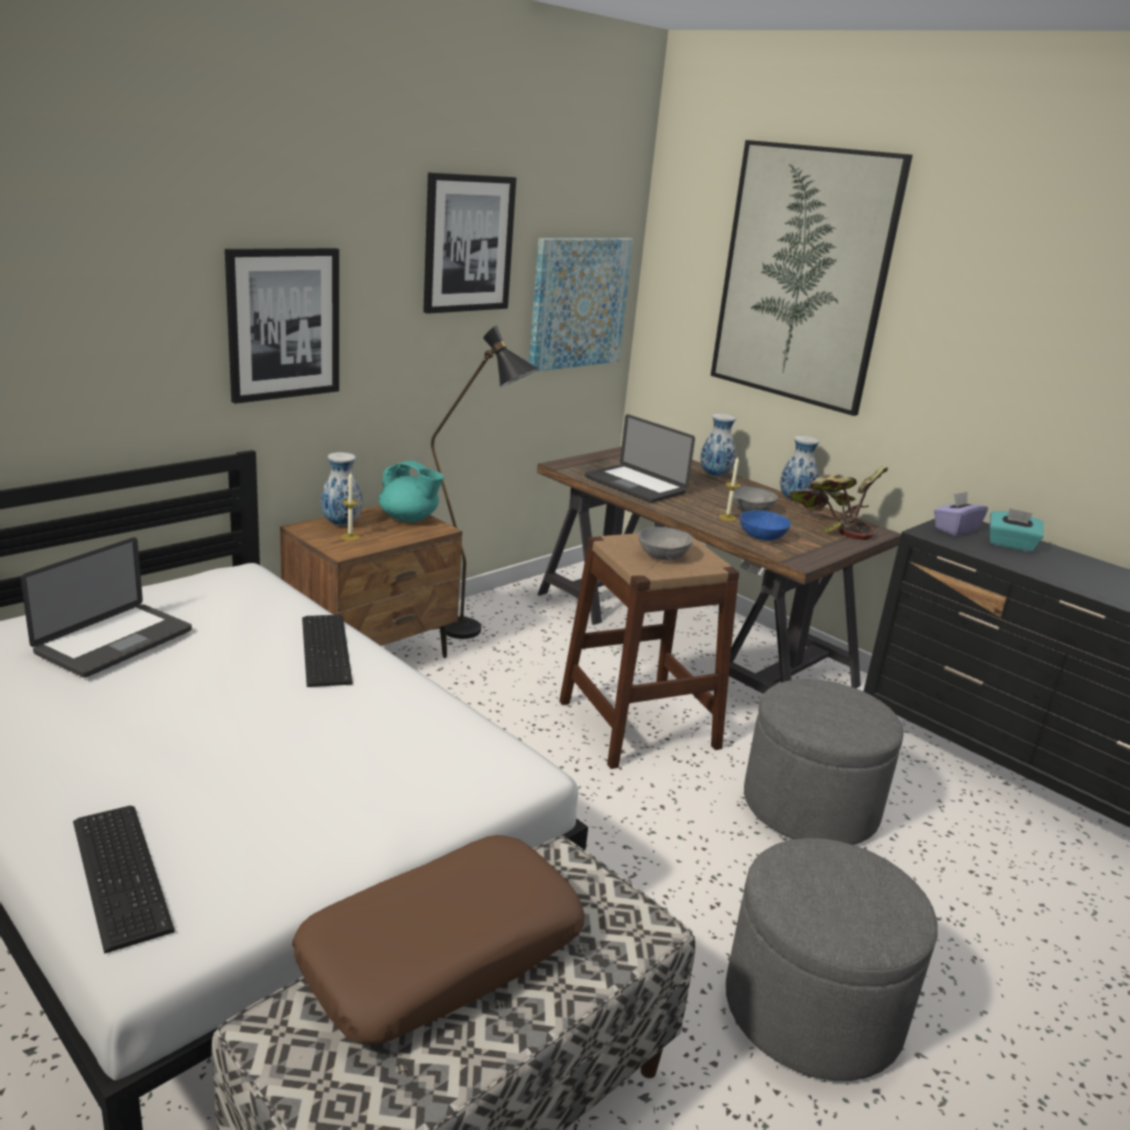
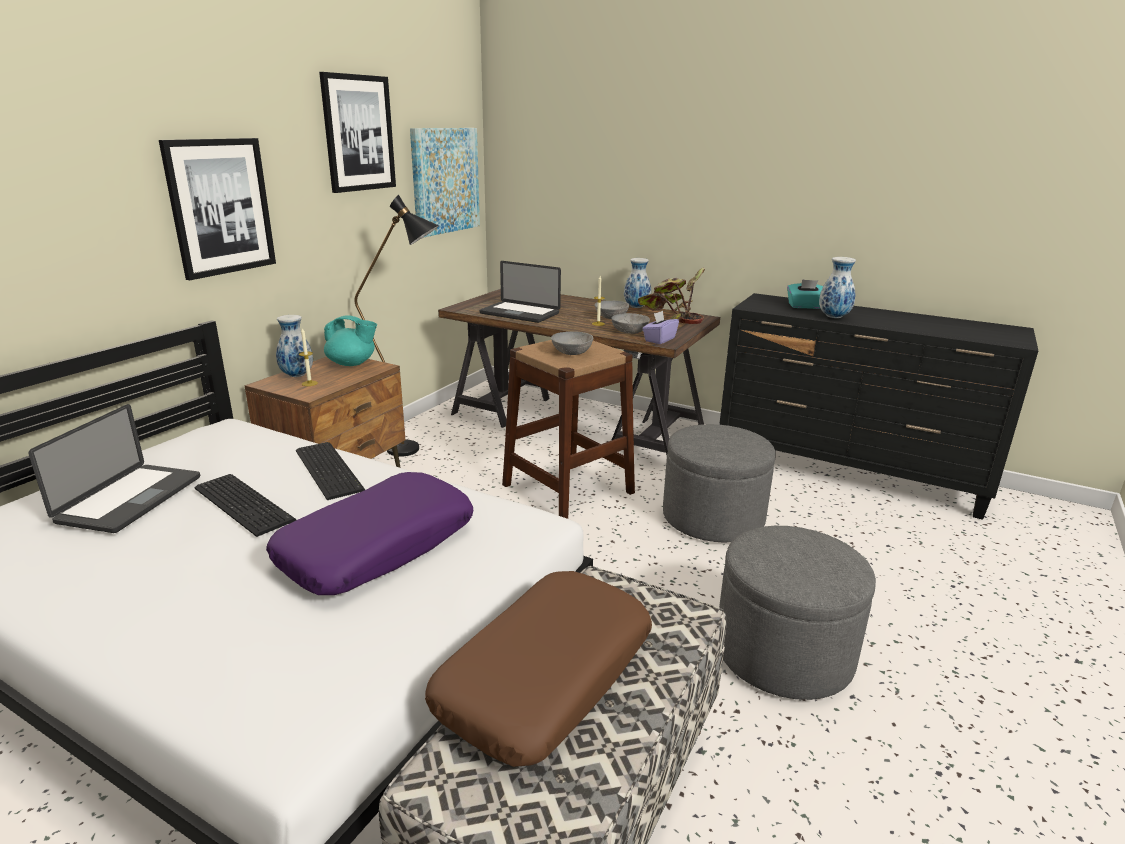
camera: 15 degrees left, 0 degrees up
keyboard [73,806,175,954] -> keyboard moved to [195,474,297,537]
vase [700,413,736,477] -> vase moved to [819,257,856,318]
picture [711,140,913,416] -> none
blue bowl [740,510,791,540] -> grey bowl [611,313,650,334]
purple tissue box [934,492,988,536] -> purple tissue box moved to [642,311,679,344]
none -> purple pillow [266,472,473,595]

